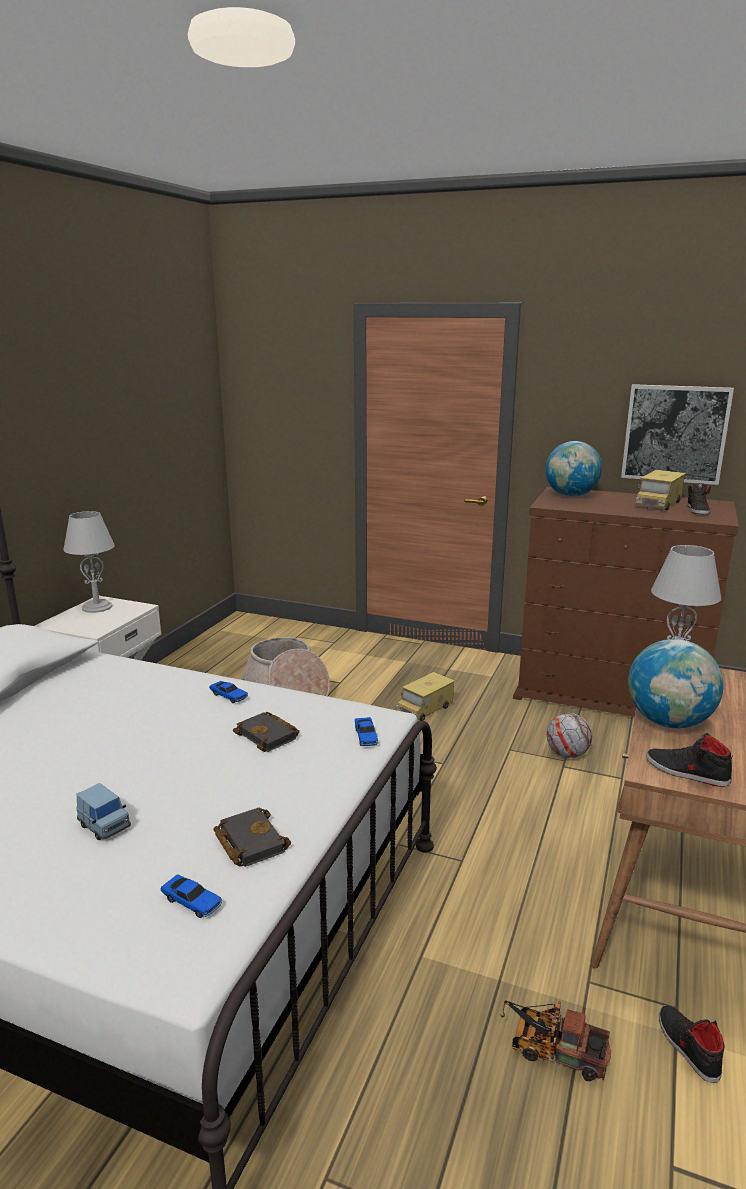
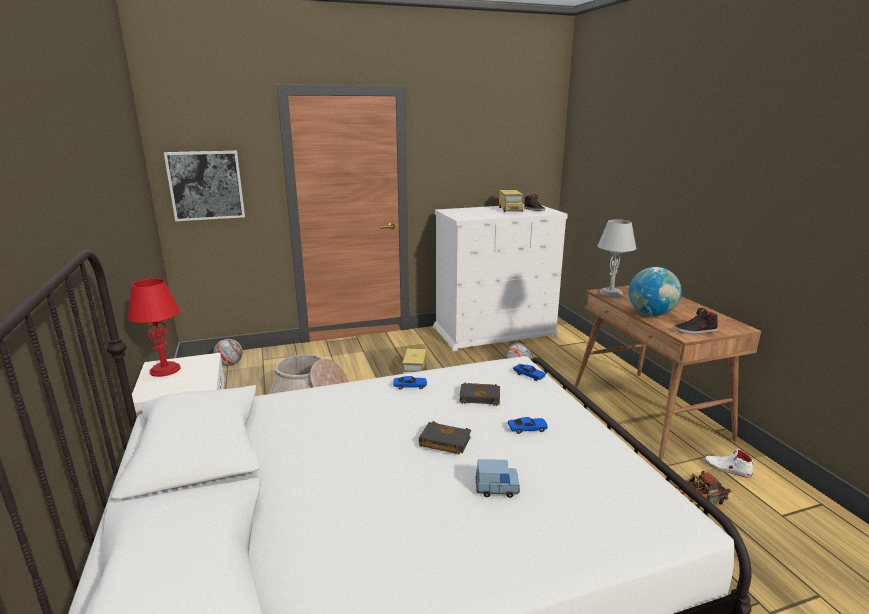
camera: 40 degrees left, 0 degrees up
grey table lamp [63,511,115,613] -> red table lamp [127,278,181,377]
toy car [161,874,222,918] -> toy car moved to [508,417,548,434]
black book [213,808,291,867] -> black book moved to [419,421,471,454]
brown dresser [513,487,739,717] -> white dresser [433,204,568,351]
globe [545,441,602,497] -> none
picture [621,384,734,485] -> picture moved to [164,151,245,221]
black shoe [659,1005,725,1083] -> white shoe [704,448,753,478]
none -> football [213,339,243,366]

